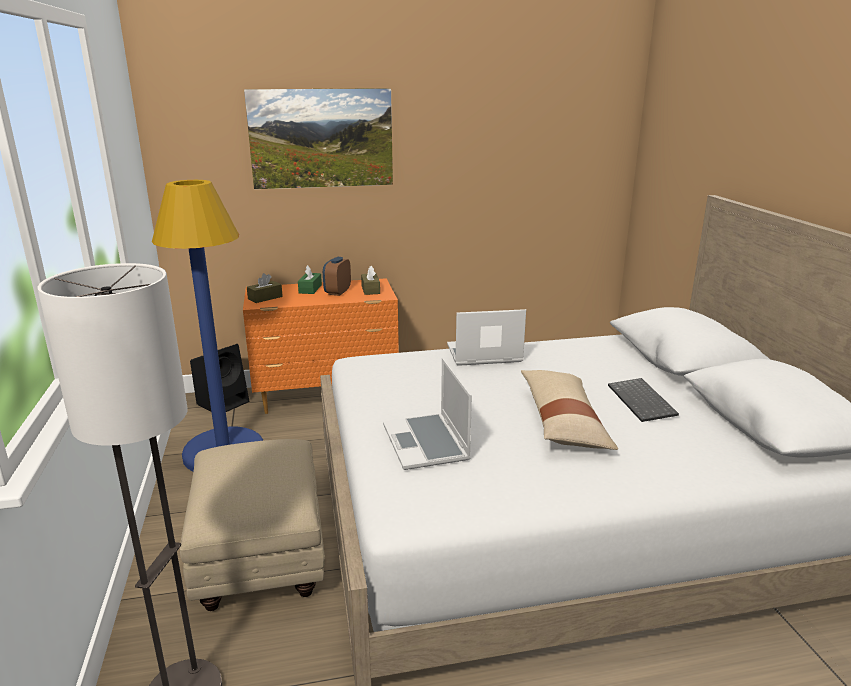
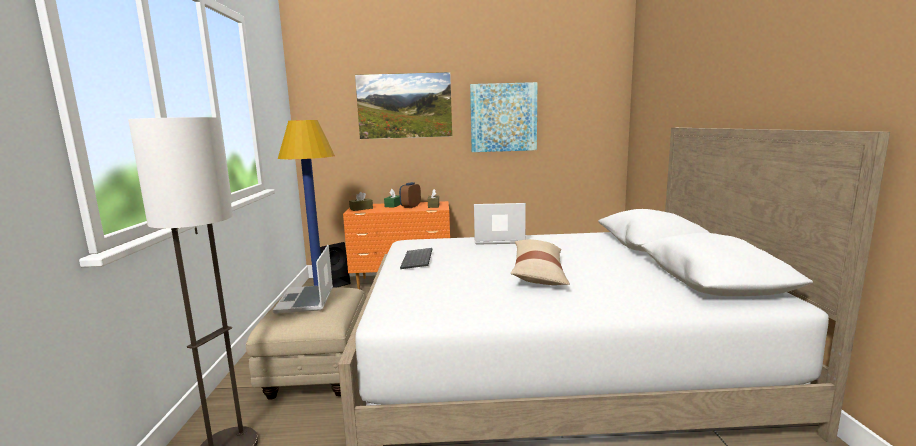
camera: 10 degrees right, 10 degrees down
laptop [383,358,472,470] -> laptop moved to [273,245,333,314]
keyboard [608,378,679,422] -> keyboard moved to [400,248,432,269]
none -> picture [470,82,537,152]

